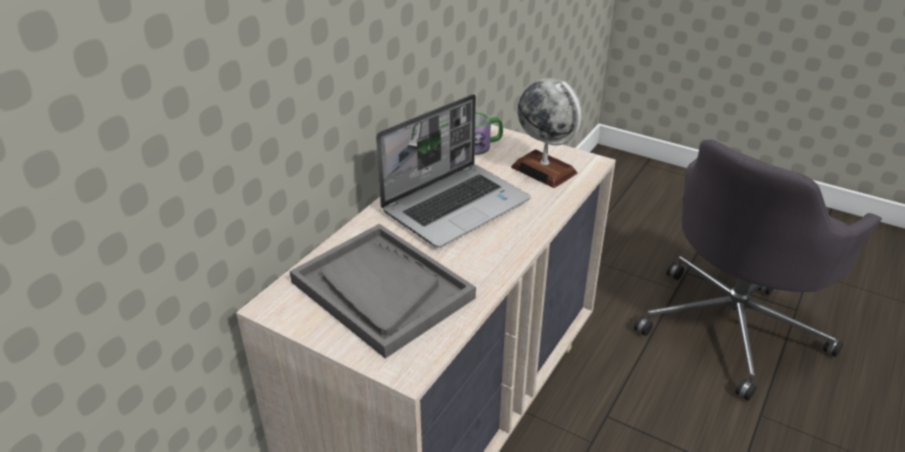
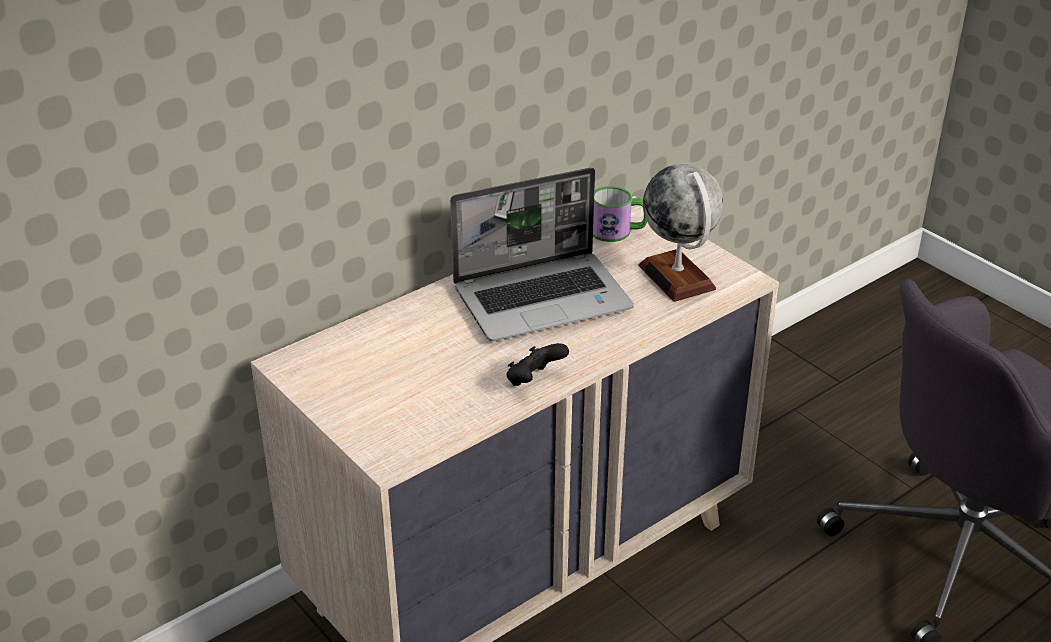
camera: 20 degrees right, 0 degrees up
grey tray [290,224,476,359] -> none
none -> black game controller [506,343,569,386]

